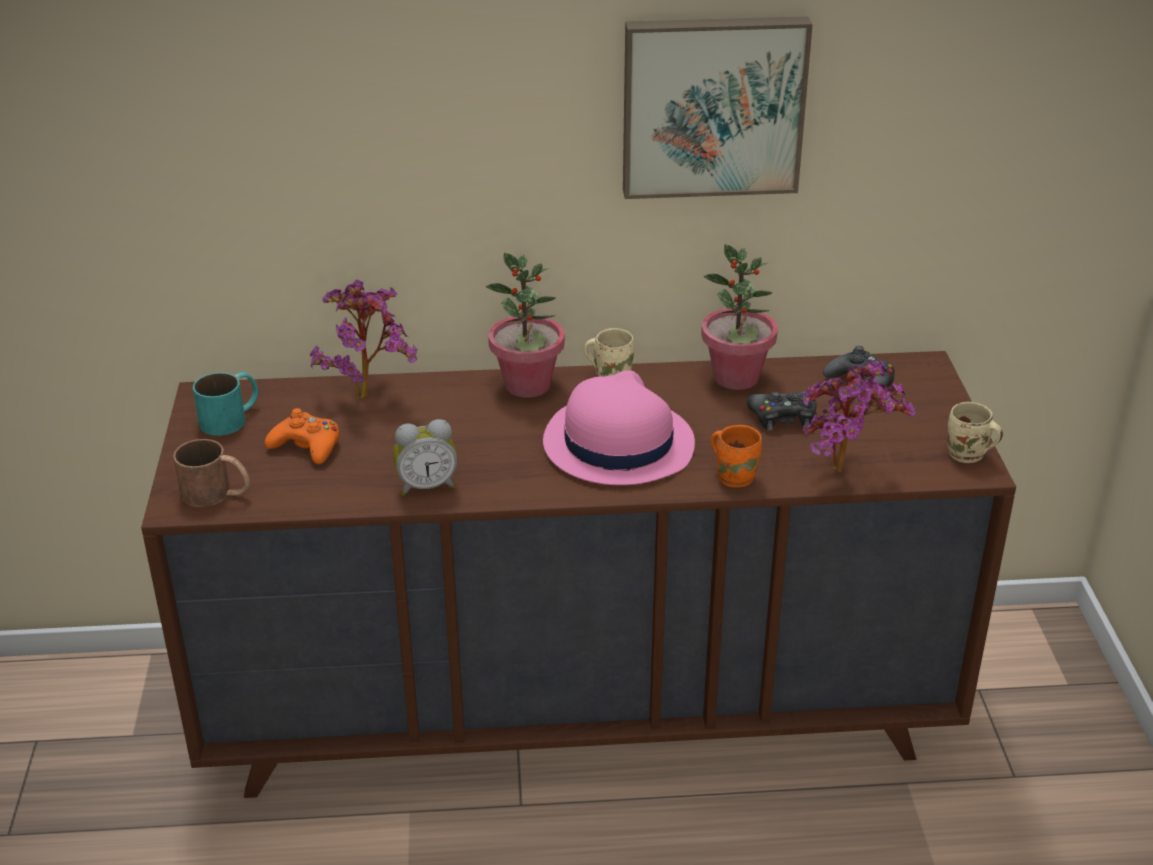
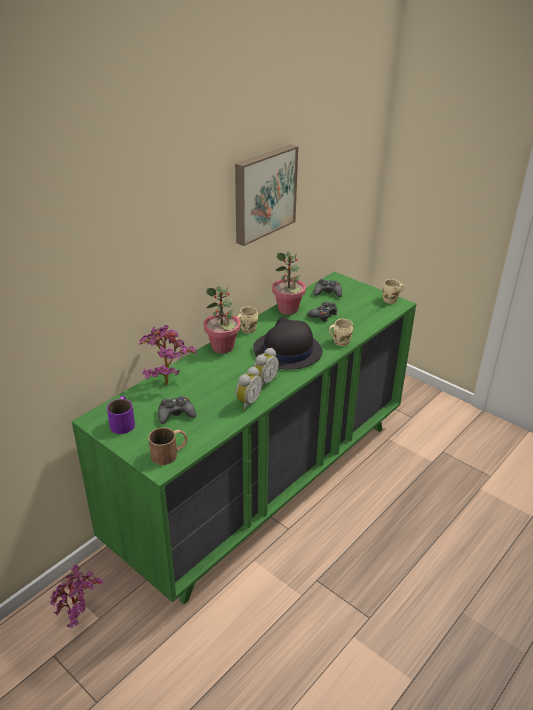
camera: 45 degrees left, 0 degrees up
brown dresser [141,351,1016,798] -> green dresser [72,271,416,604]
turquoise mug [193,372,259,436] -> purple mug [107,396,135,434]
orange game controller [265,408,340,464] -> black game controller [158,396,196,424]
pink hat [543,370,695,485] -> black hat [253,317,323,370]
orange mug [711,425,762,488] -> beige mug [329,319,353,346]
potted plant [803,359,916,473] -> potted plant moved to [50,565,103,628]
none -> alarm clock [254,348,279,389]

